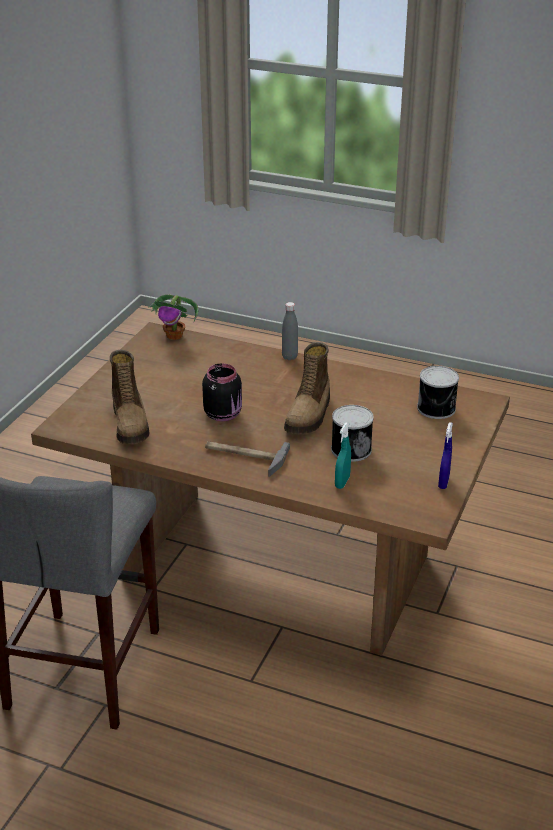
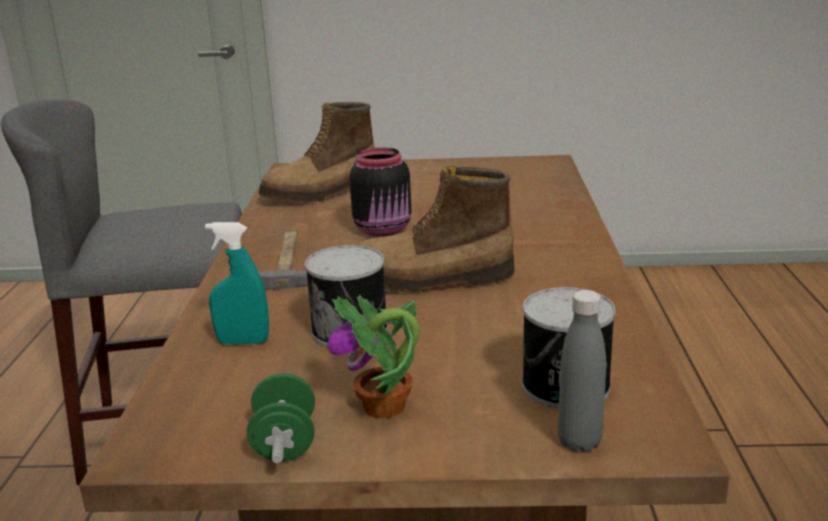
camera: 70 degrees right, 10 degrees down
potted plant [149,294,199,340] -> potted plant moved to [327,294,420,418]
grey bottle [282,302,298,360] -> grey bottle moved to [558,290,606,452]
blue spray bottle [438,422,453,489] -> green dumbbell [247,374,315,463]

